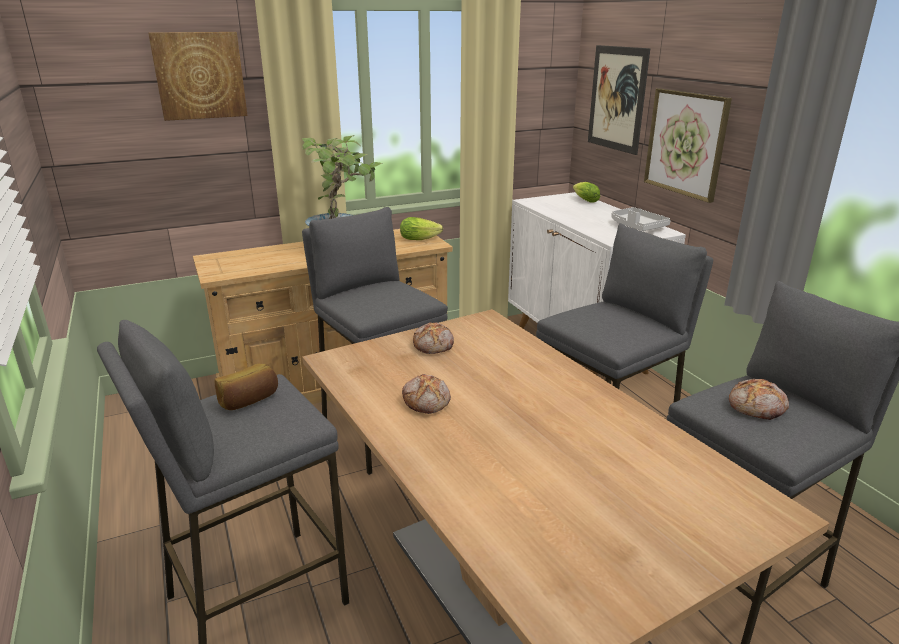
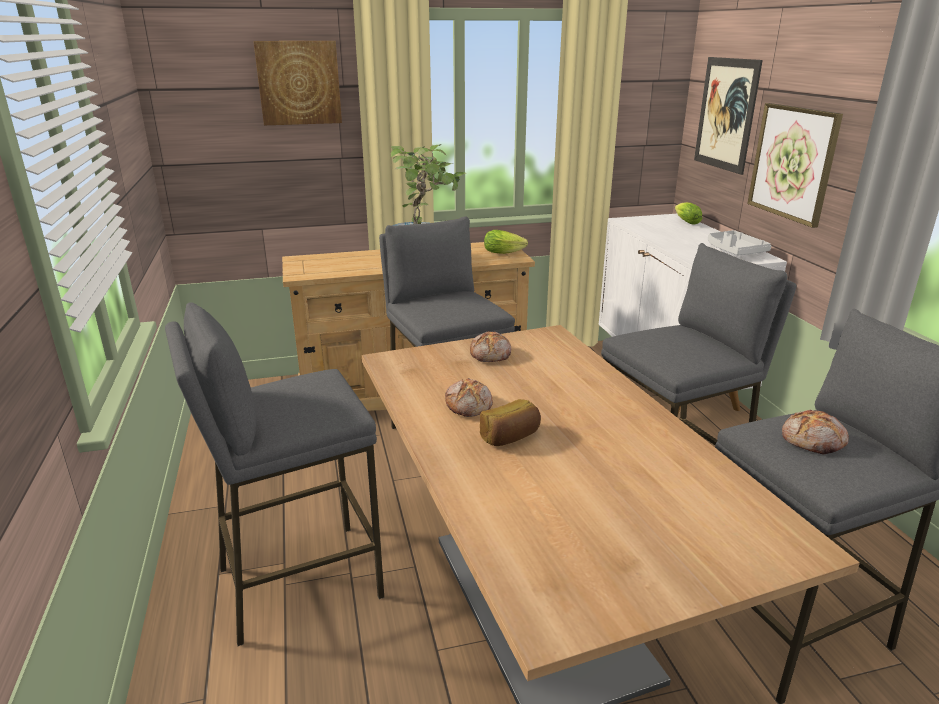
camera: 10 degrees right, 0 degrees up
bread [215,364,278,410] -> bread moved to [480,399,541,446]

